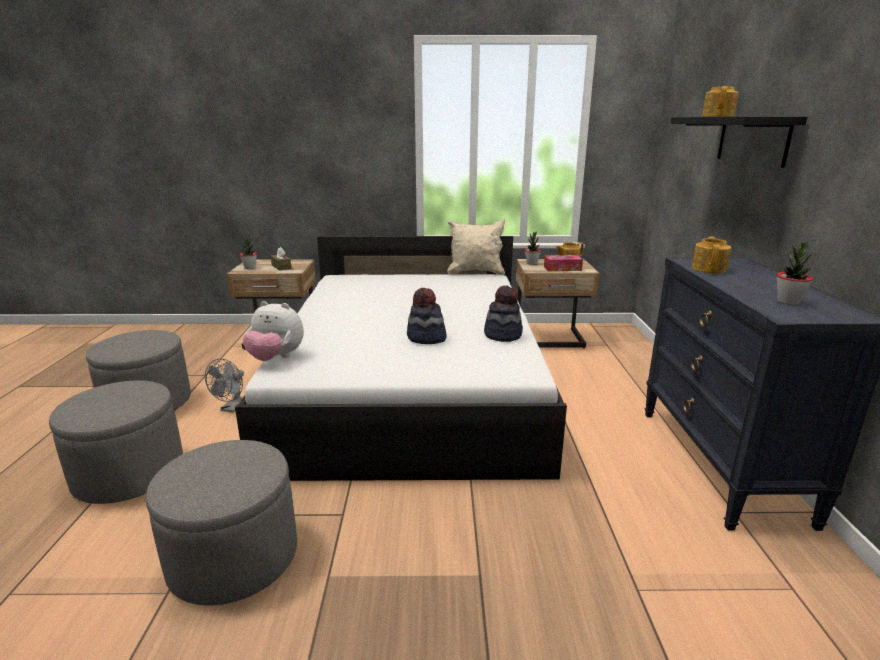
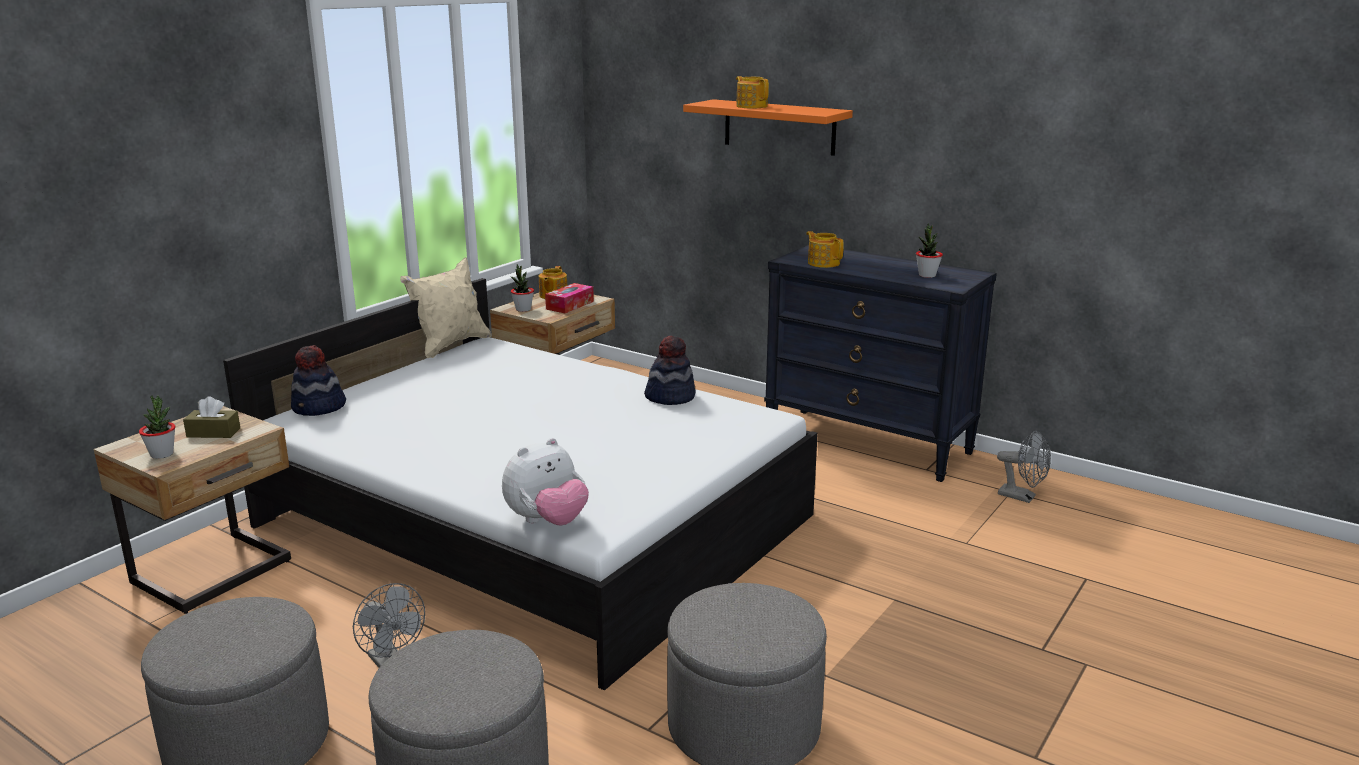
camera: 55 degrees left, 0 degrees up
hat [407,288,447,344] -> hat moved to [291,345,346,416]
black shelf [670,116,808,168] -> orange shelf [683,99,853,156]
none -> grey fan [997,431,1051,503]

